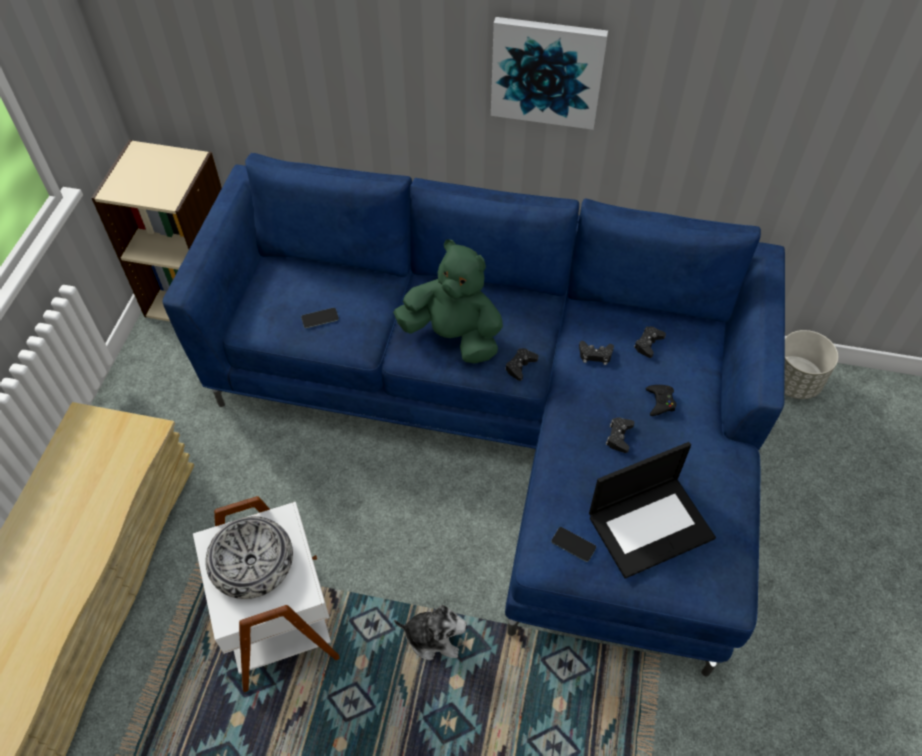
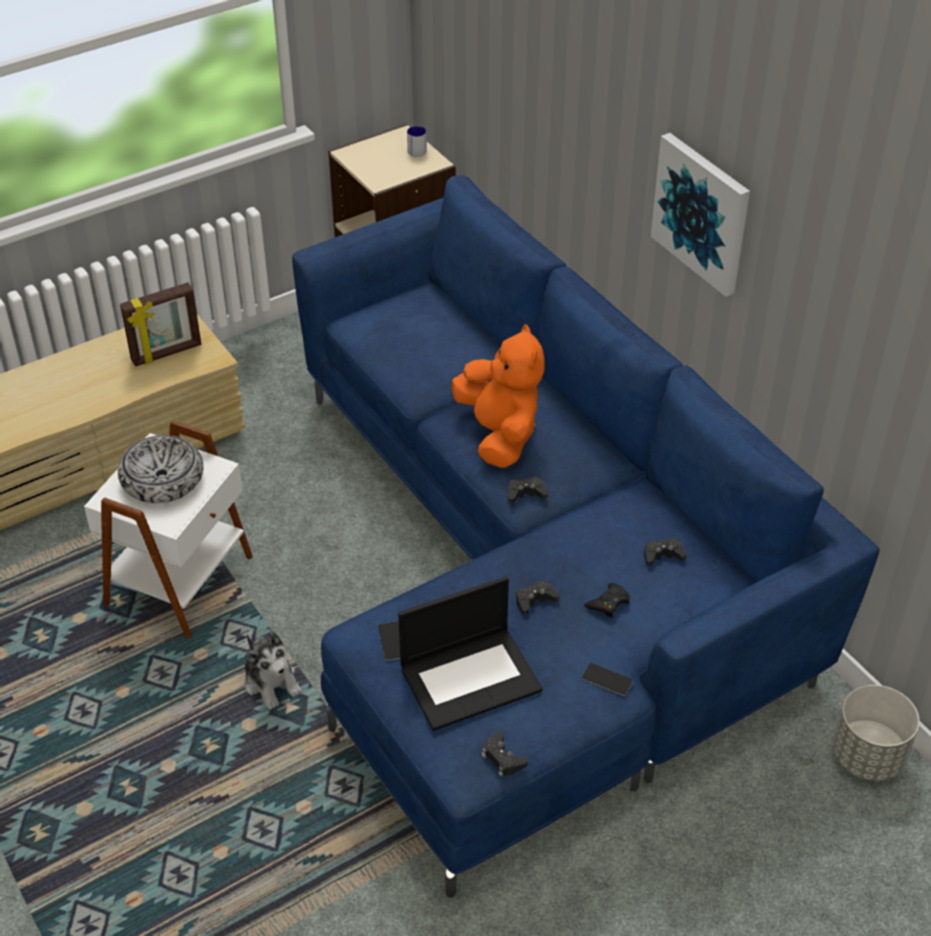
camera: 45 degrees right, 10 degrees down
phone [301,308,339,328] -> phone moved to [582,663,633,696]
green plush toy [393,239,503,363] -> orange plush toy [452,324,545,468]
black game controller [579,341,614,365] -> black game controller moved to [482,731,528,777]
laptop [589,442,716,579] -> laptop turned 45 degrees counterclockwise [398,576,542,731]
none -> picture frame [120,282,202,367]
none -> mug [407,126,427,157]

